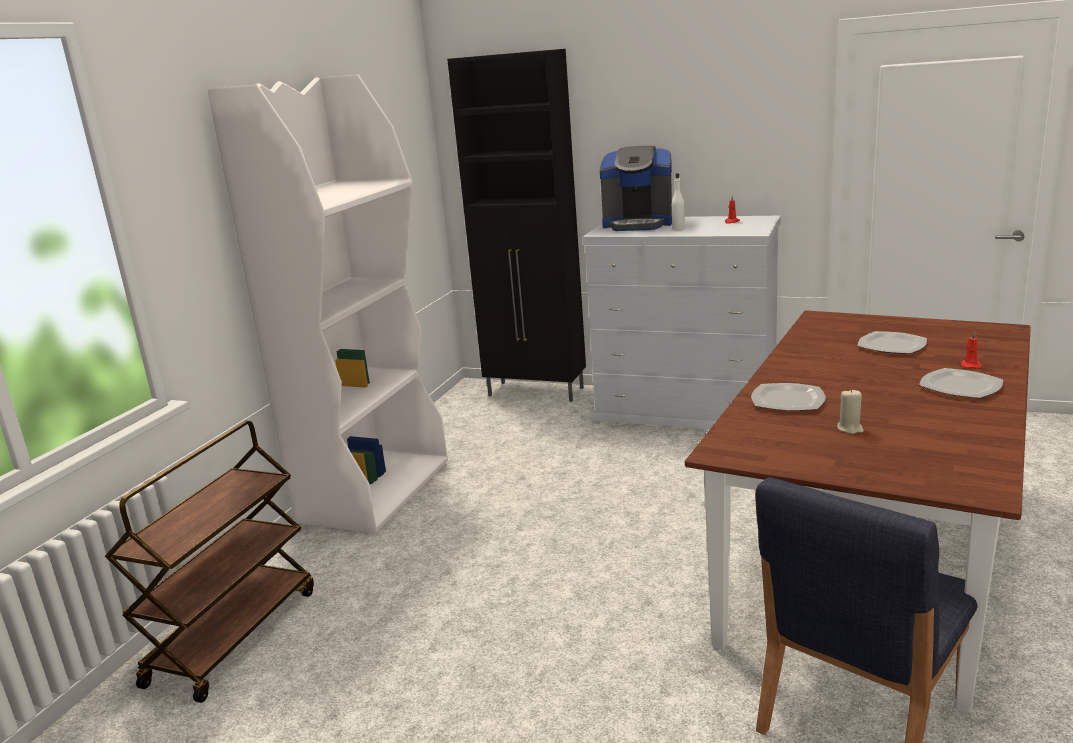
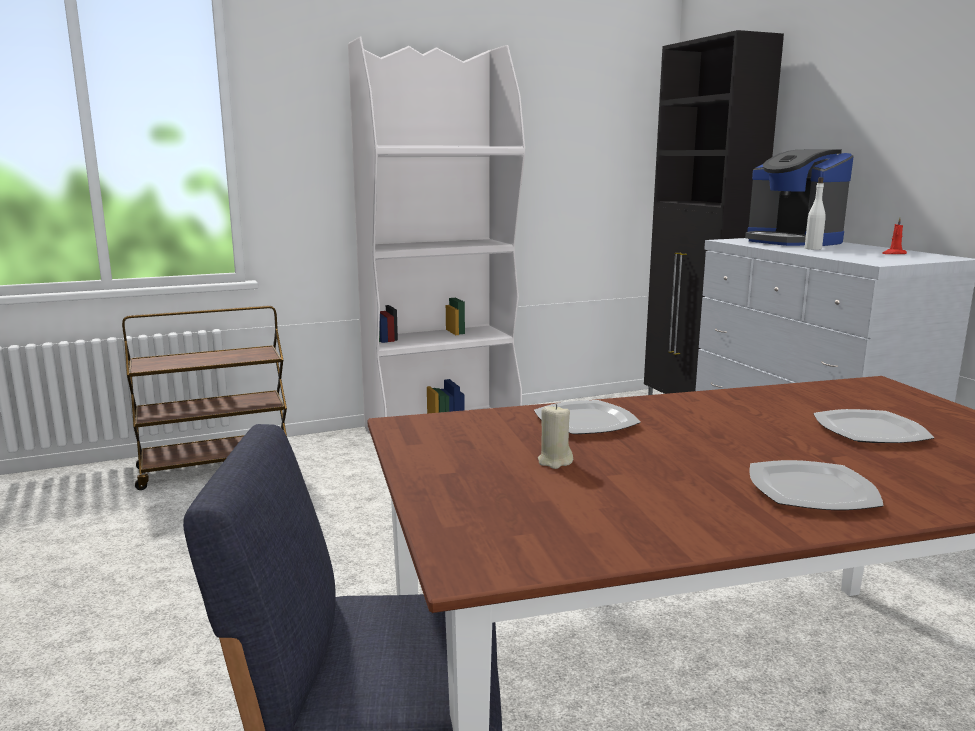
camera: 45 degrees right, 5 degrees down
red candle [961,331,982,369] -> none

